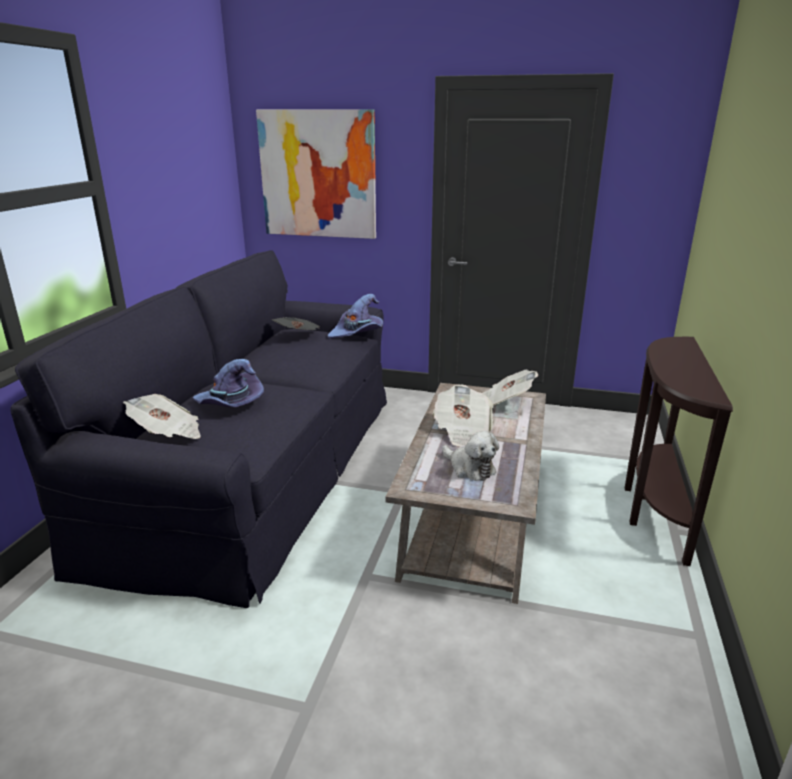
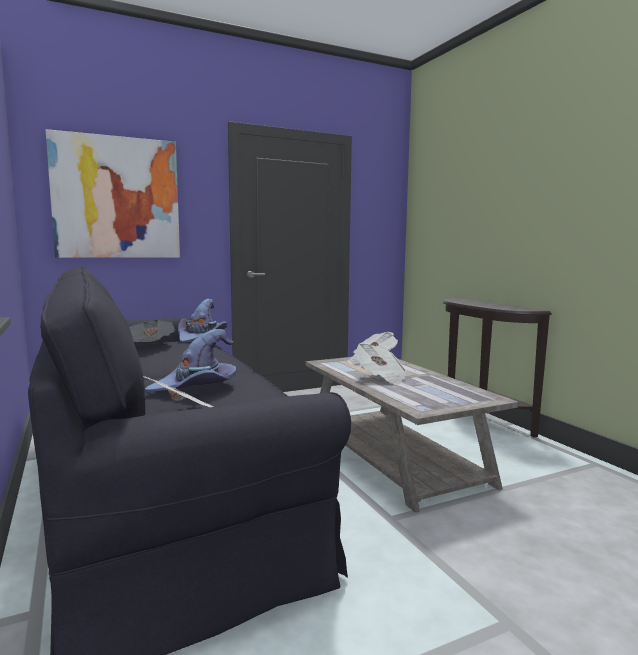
camera: 40 degrees left, 15 degrees down
plush toy [442,431,499,481] -> none

